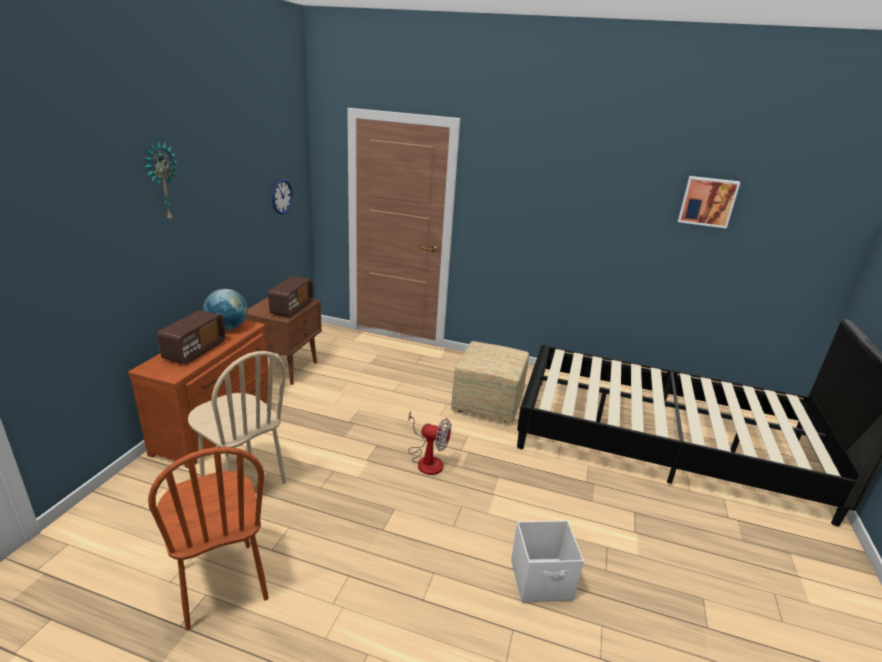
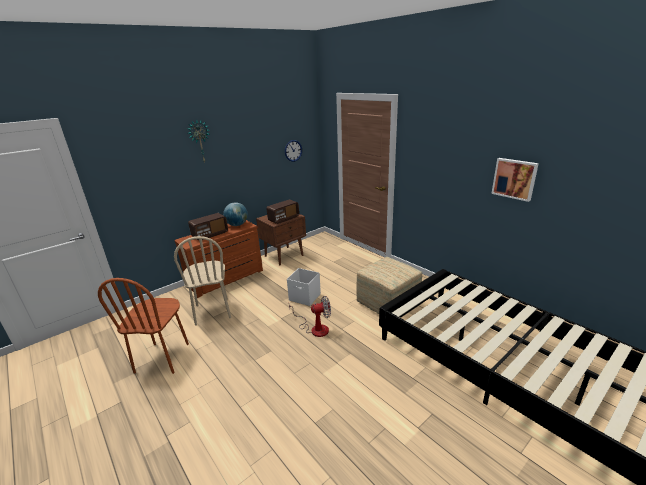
camera: 35 degrees right, 0 degrees up
fan [408,411,451,475] -> fan turned 60 degrees counterclockwise [289,296,331,337]
white storage box [511,520,584,602] -> white storage box moved to [287,268,321,306]
picture [678,176,740,228] -> picture moved to [491,158,539,202]

